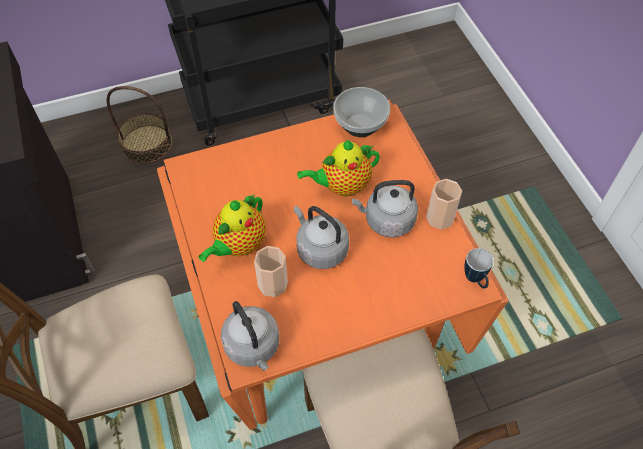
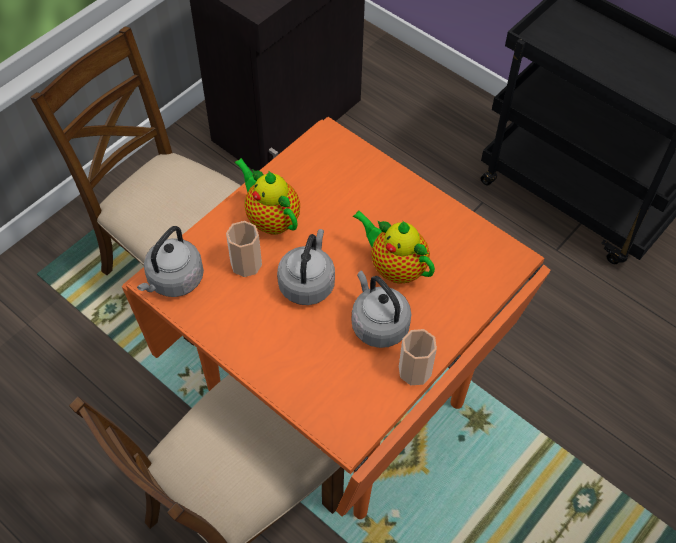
camera: 60 degrees right, 0 degrees up
basket [107,86,172,164] -> none
teapot [199,194,266,262] -> teapot turned 45 degrees clockwise [234,158,300,235]
bowl [333,87,390,137] -> none
mug [464,248,493,289] -> none

